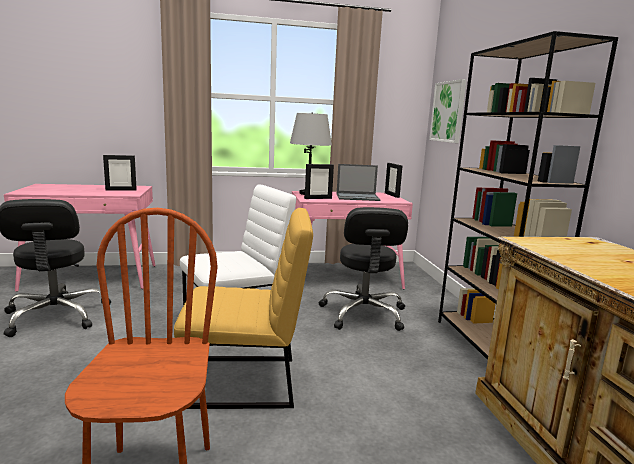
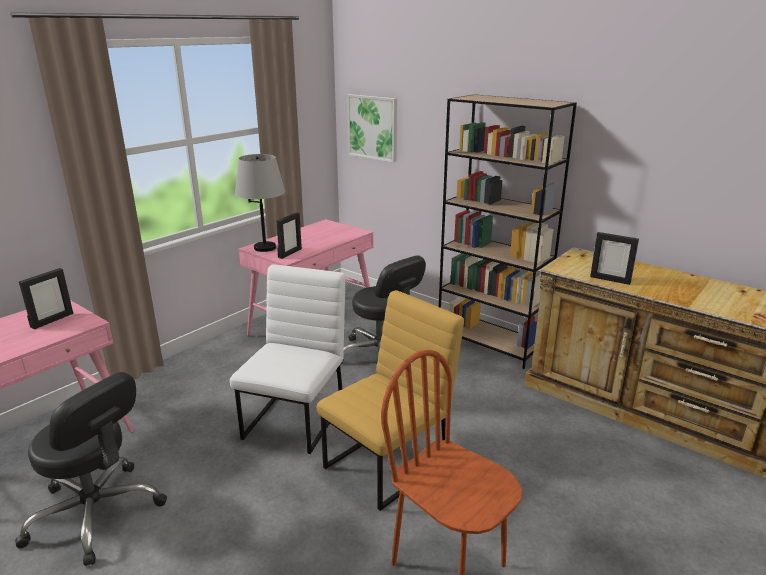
camera: 40 degrees left, 10 degrees up
laptop [337,164,380,201] -> none
picture frame [385,163,402,198] -> picture frame moved to [590,232,639,285]

